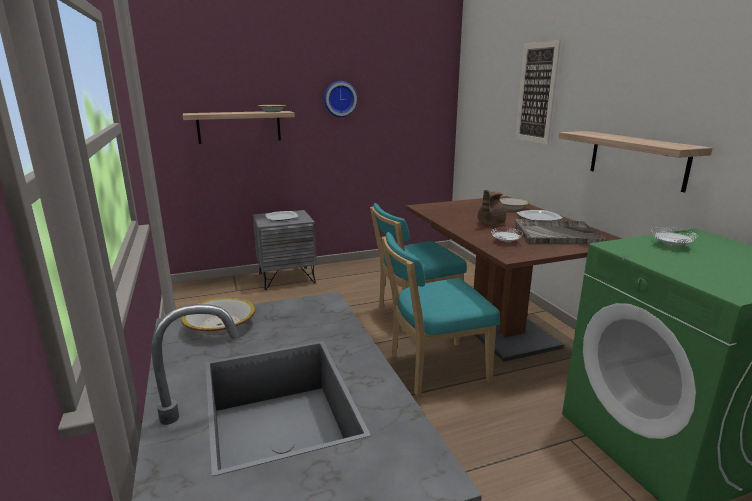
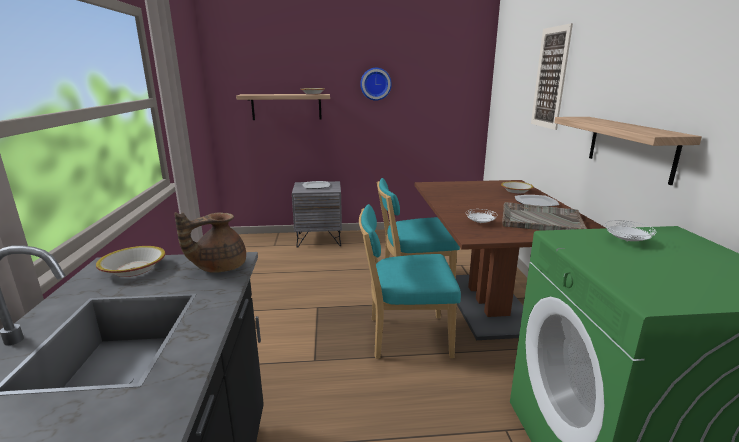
camera: 15 degrees right, 0 degrees up
brown teapot [477,190,506,225] -> brown teapot moved to [174,212,246,273]

